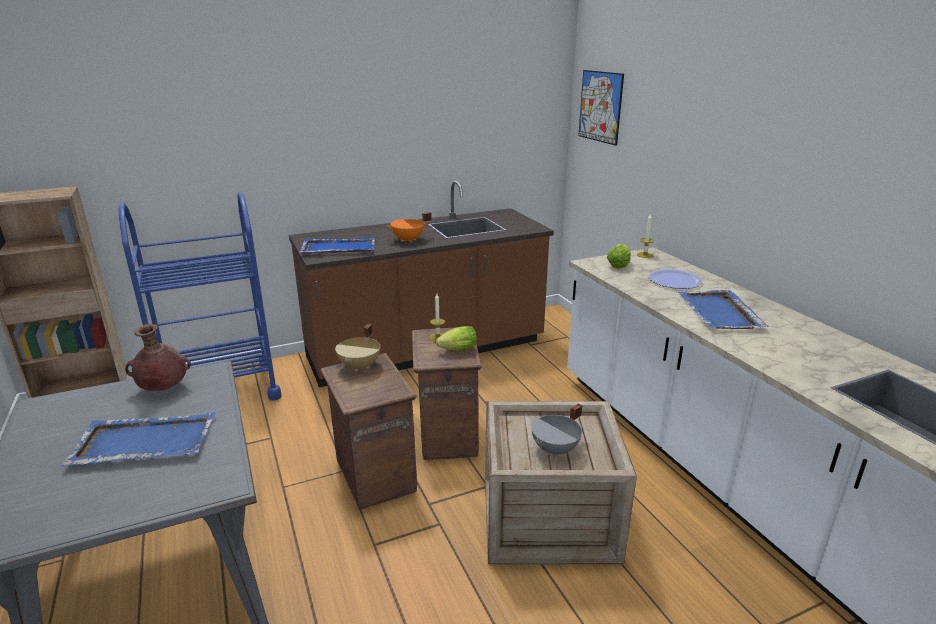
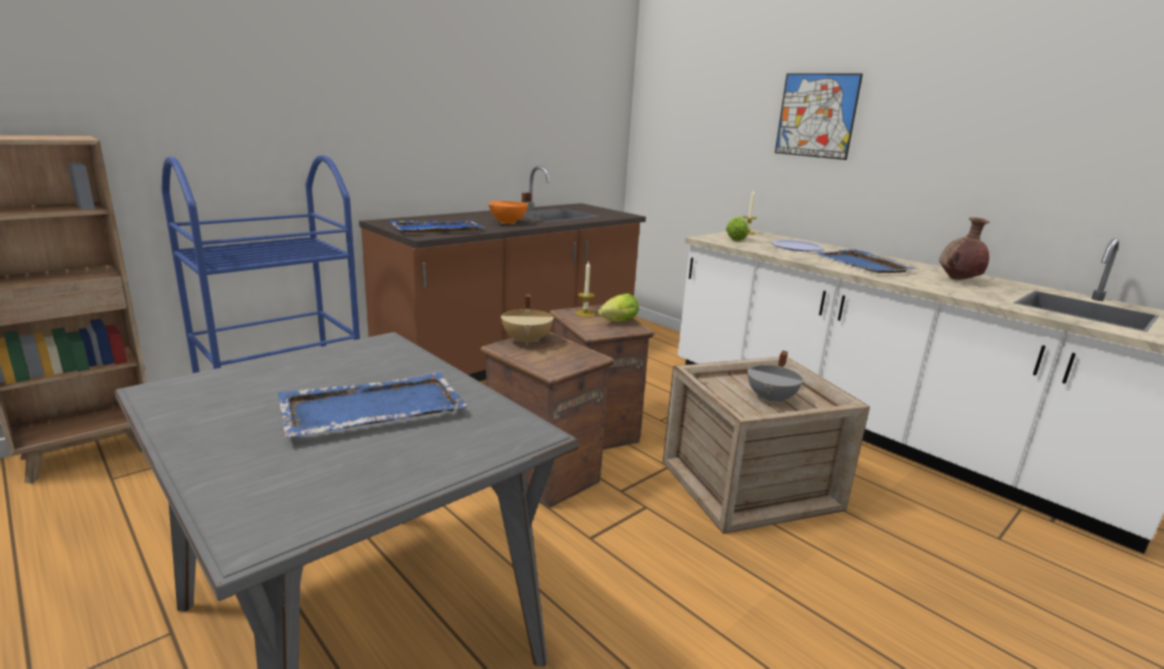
camera: 20 degrees left, 5 degrees down
brown vase [125,324,191,391] -> brown vase moved to [939,217,989,280]
picture [578,70,624,146] -> picture moved to [775,73,863,160]

